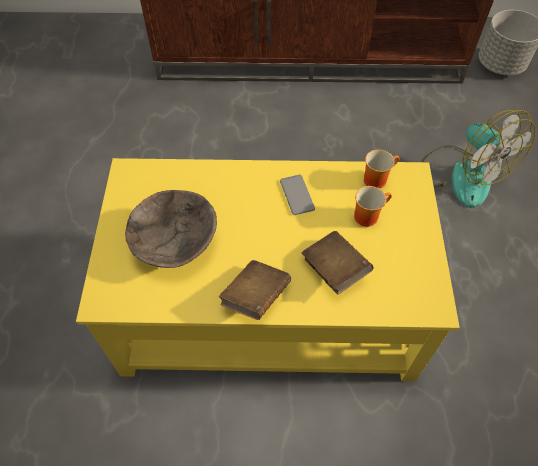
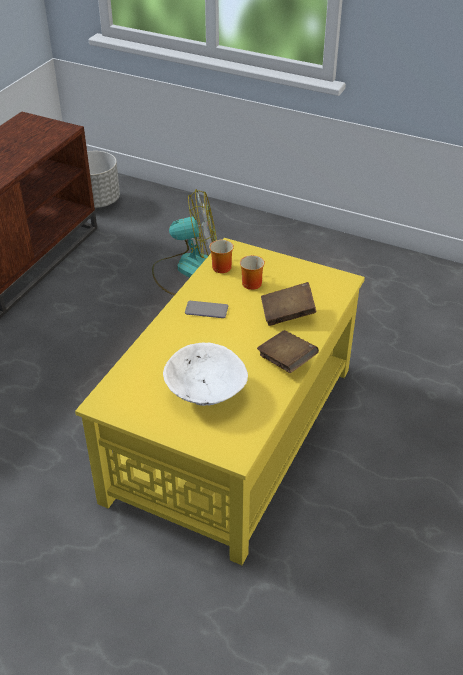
camera: 65 degrees left, 15 degrees down
brown bowl [125,190,217,268] -> white bowl [163,343,248,406]

